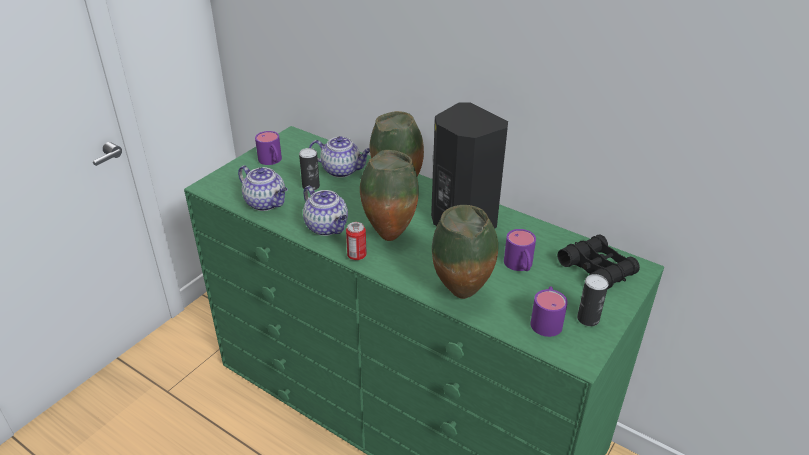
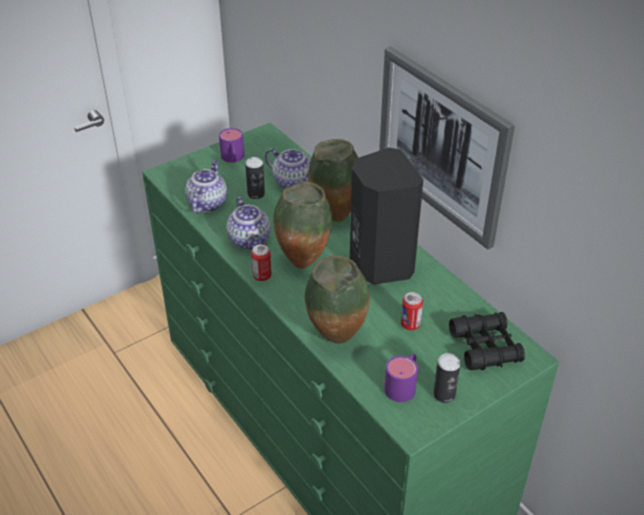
camera: 20 degrees right, 5 degrees up
teapot [238,165,288,211] -> teapot turned 135 degrees counterclockwise [185,160,227,214]
purple mug [504,229,536,271] -> can [401,292,423,330]
none -> picture [379,46,515,250]

